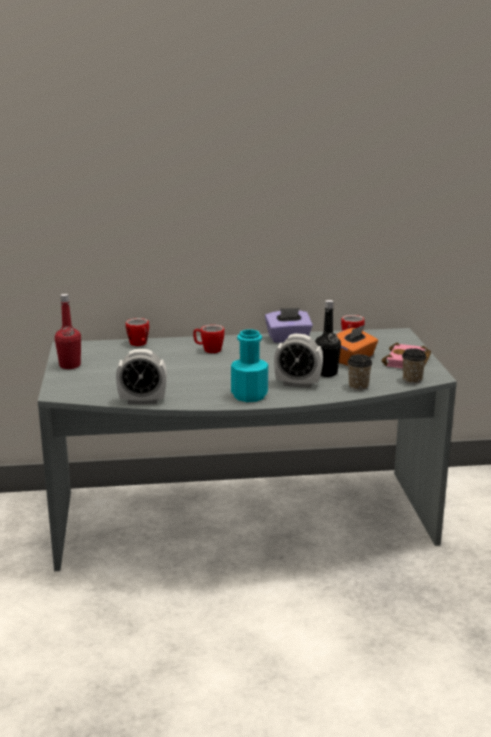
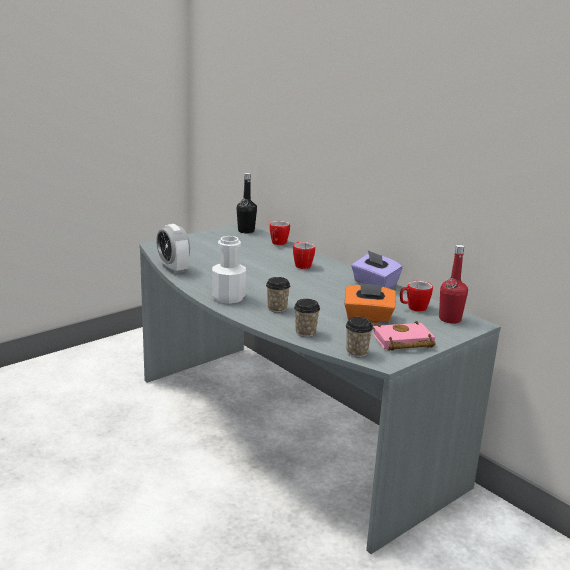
camera: 55 degrees right, 0 degrees up
red bottle [55,294,81,369] -> red bottle moved to [439,245,468,324]
turquoise bottle [231,329,268,402] -> white bottle [212,236,246,304]
alarm clock [274,334,323,388] -> cup [266,277,290,313]
black bottle [315,300,341,377] -> black bottle moved to [237,173,257,234]

